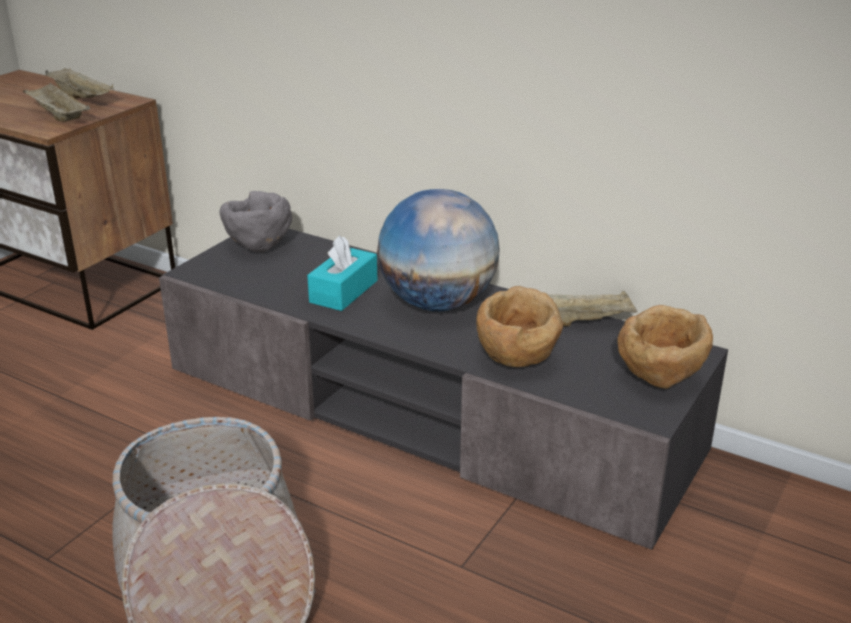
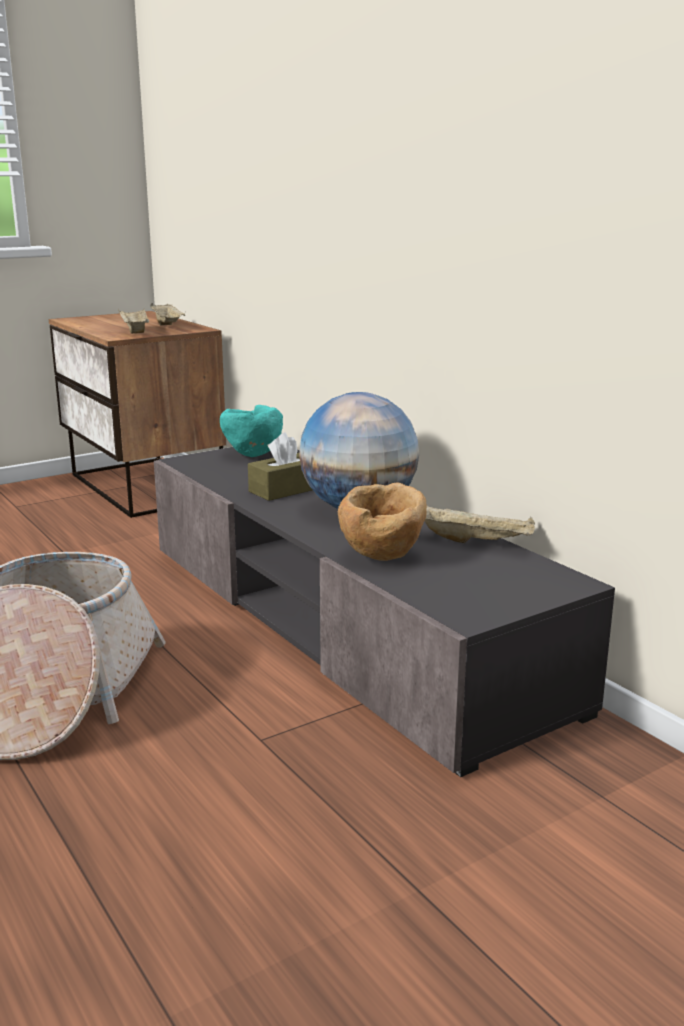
camera: 25 degrees right, 10 degrees down
grey bowl [219,191,292,252] -> turquoise bowl [220,405,283,457]
turquoise tissue box [307,235,378,311] -> brown tissue box [248,433,312,501]
brown bowl [617,305,713,389] -> none

